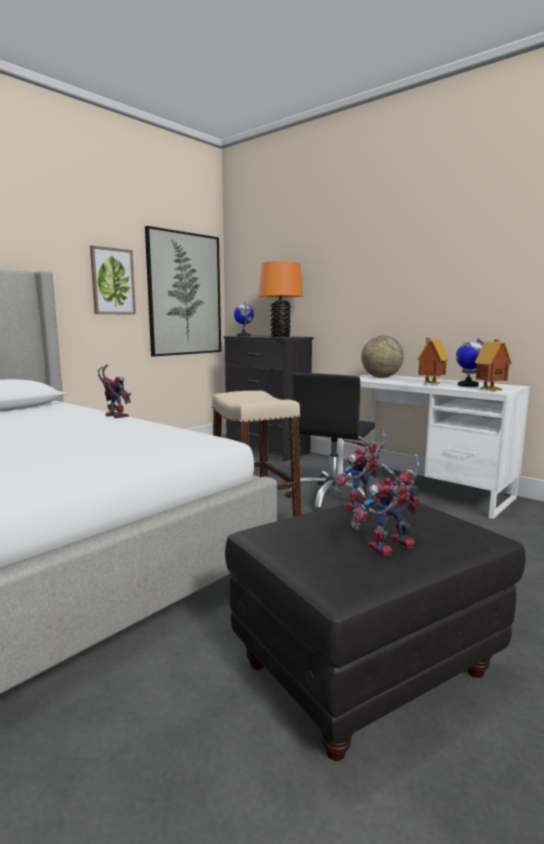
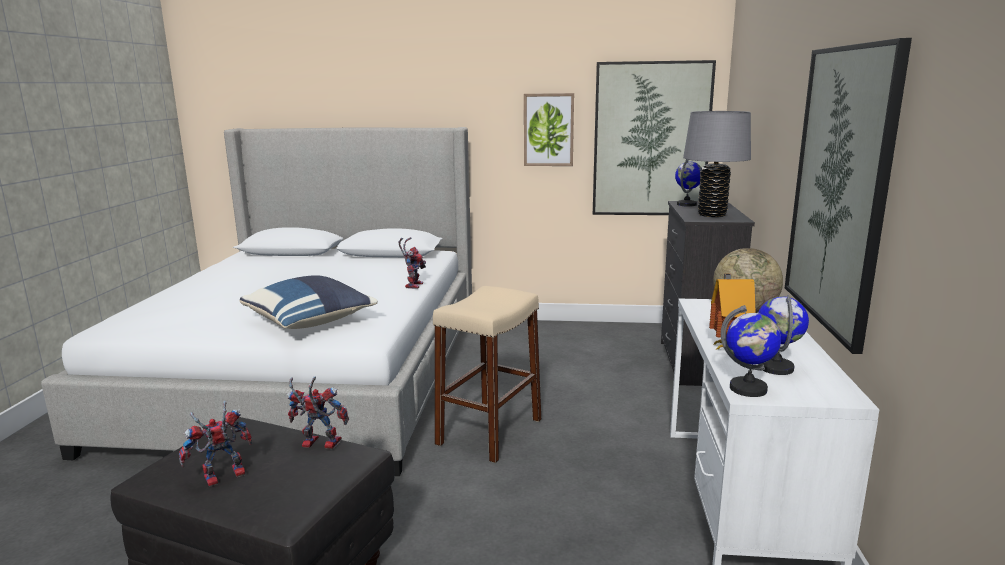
camera: 55 degrees right, 5 degrees up
orange table lamp [258,262,303,337] -> grey table lamp [683,111,751,217]
black office chair [286,373,375,512] -> none
toy robot [350,454,420,556] -> toy robot turned 60 degrees counterclockwise [179,401,252,487]
toy house [474,339,512,391] -> globe [721,305,781,397]
none -> blue pillow [240,275,378,329]
none -> picture [785,38,912,354]

